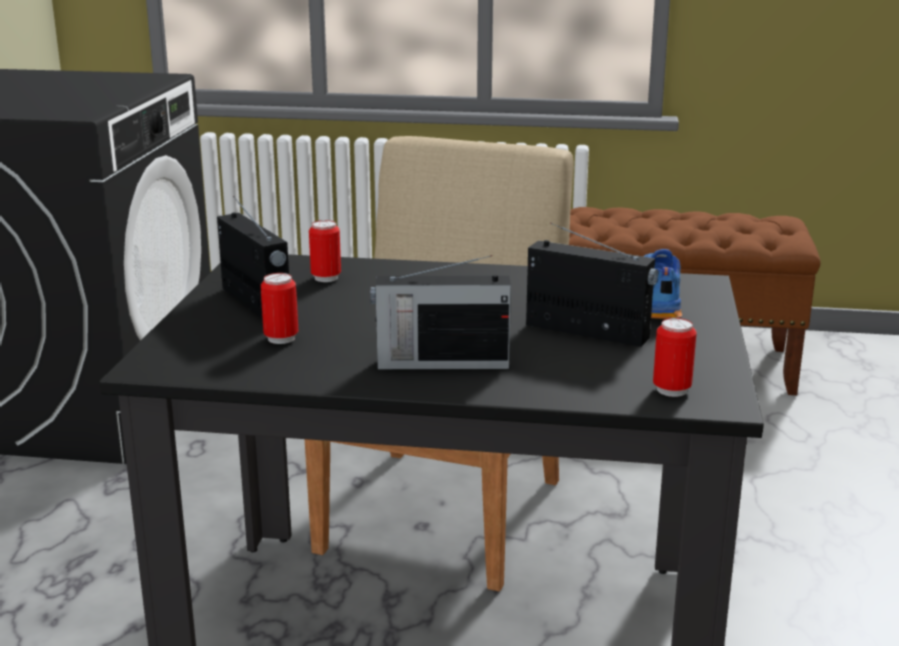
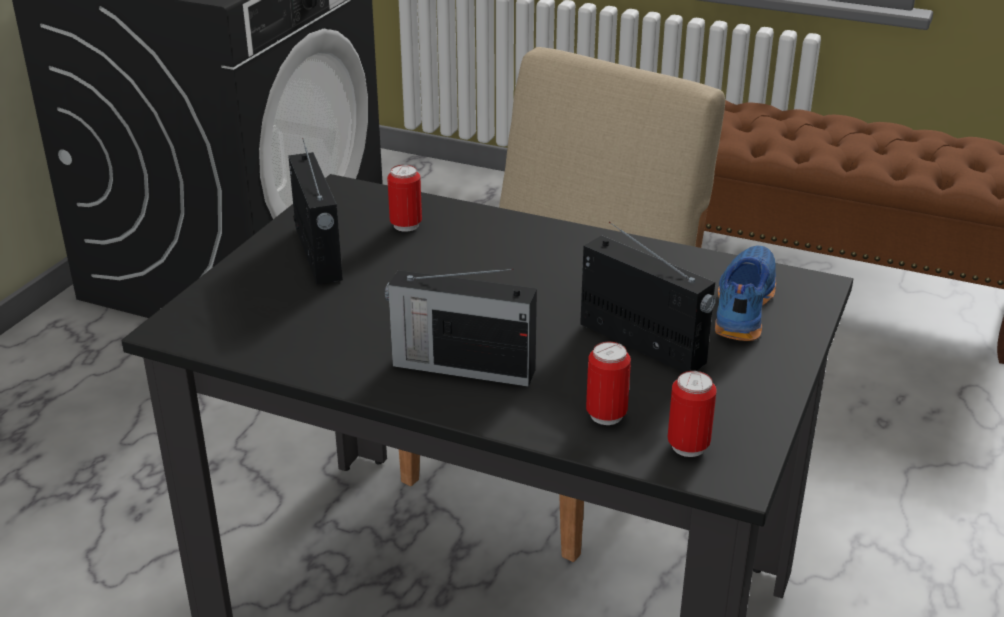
camera: 15 degrees right, 10 degrees up
can [261,273,298,344] -> can moved to [586,342,631,425]

